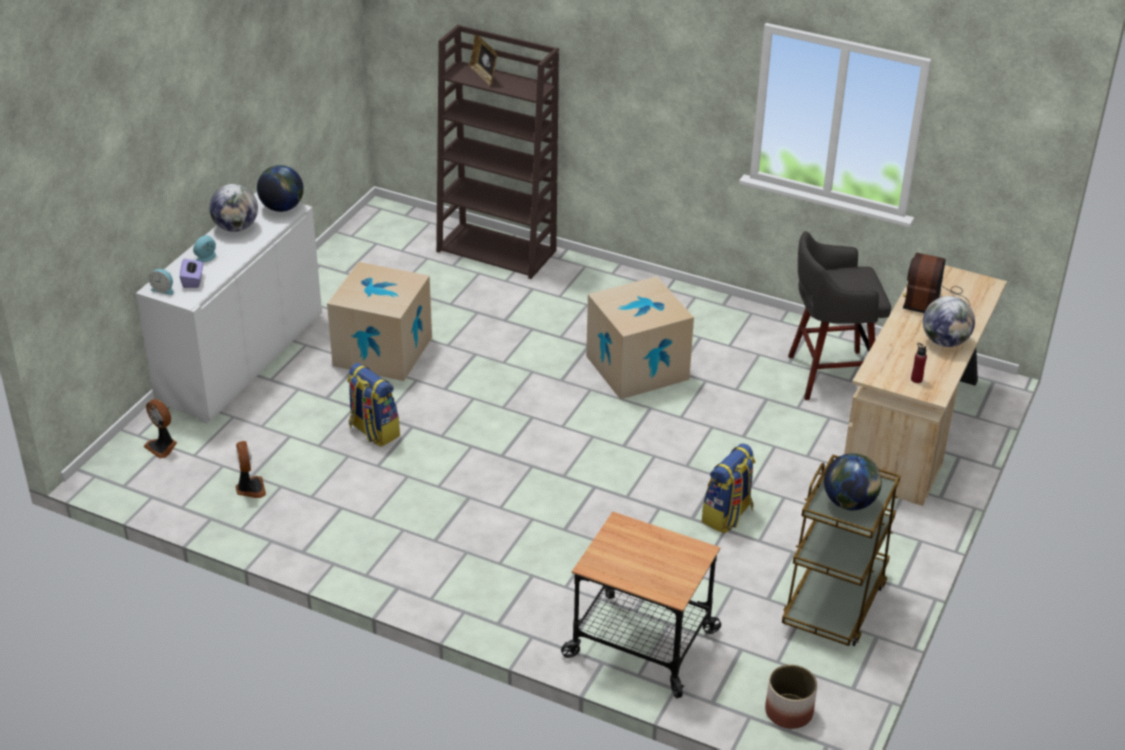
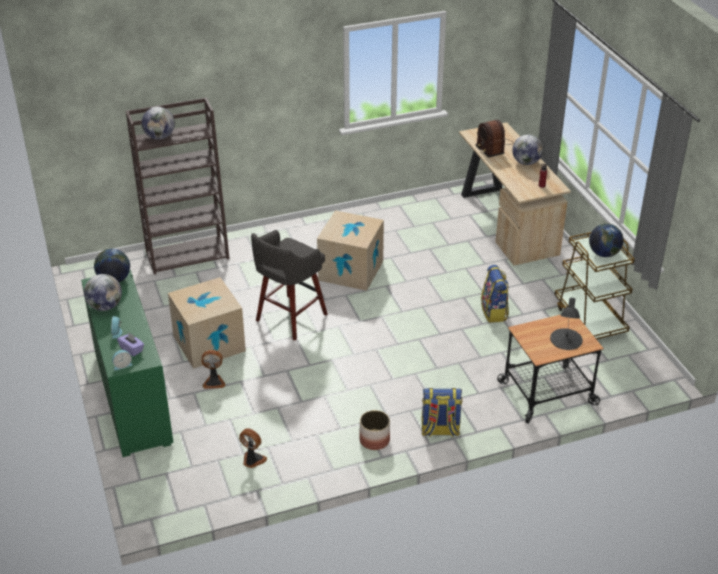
camera: 45 degrees left, 0 degrees up
white cabinet [136,192,322,424] -> green cabinet [81,270,174,457]
fan [143,399,177,459] -> fan moved to [202,350,225,389]
backpack [347,363,400,447] -> backpack moved to [422,388,462,437]
picture frame [469,34,497,86] -> globe [142,107,175,140]
planter [765,665,817,729] -> planter moved to [359,410,390,450]
grey stool [788,231,891,400] -> grey stool moved to [251,230,328,341]
none -> black table lamp [550,298,583,350]

